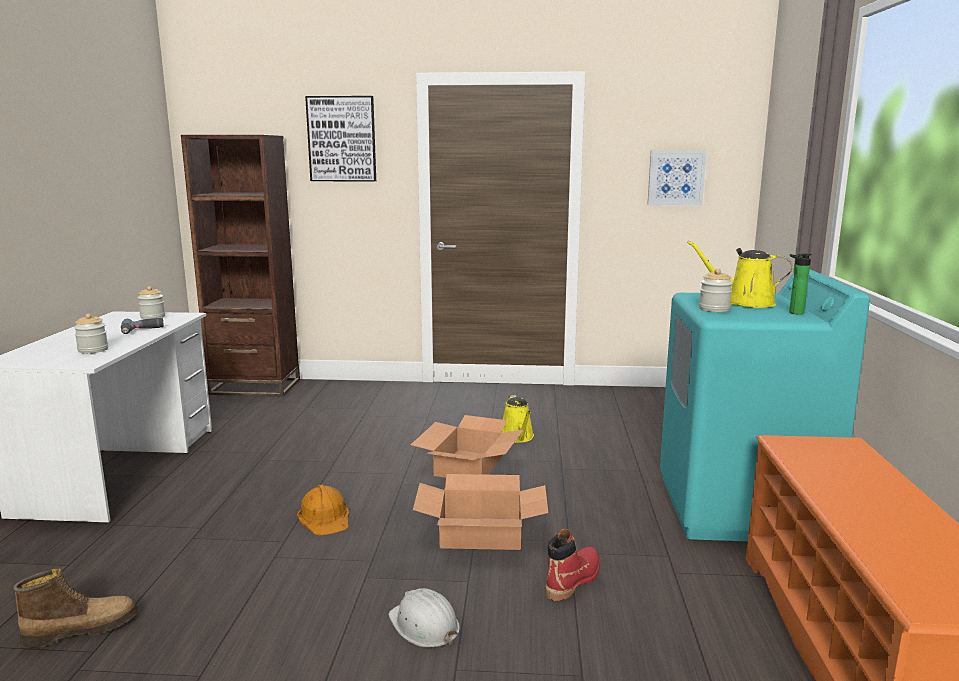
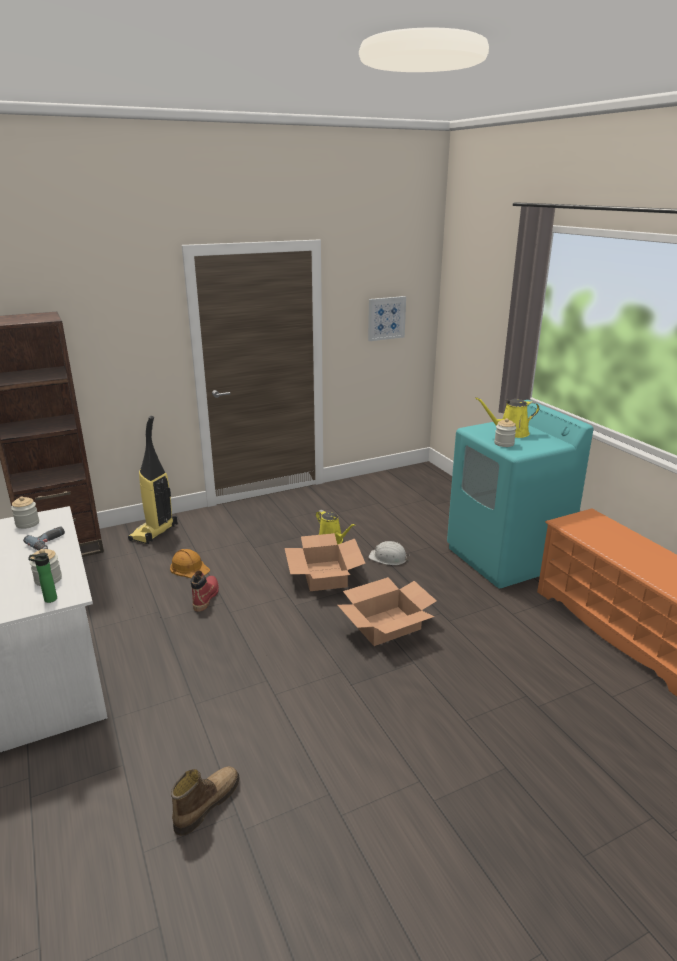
camera: 30 degrees left, 10 degrees up
orange hard hat [297,484,349,535] -> orange hard hat moved to [170,549,210,578]
picture [305,96,376,182] -> none
white hard hat [388,588,460,647] -> white hard hat moved to [369,541,410,565]
red boot [545,529,600,601] -> red boot moved to [191,570,219,612]
bottle [789,253,812,315] -> bottle moved to [28,553,57,603]
none -> vacuum cleaner [128,416,178,544]

